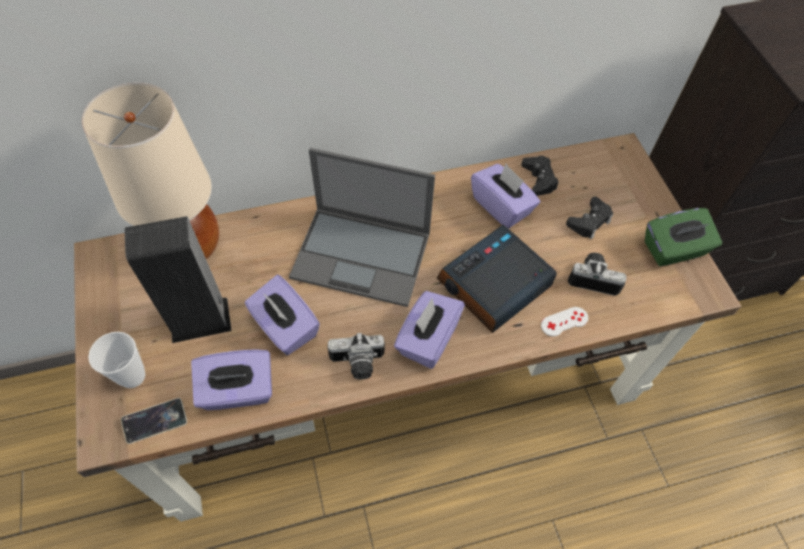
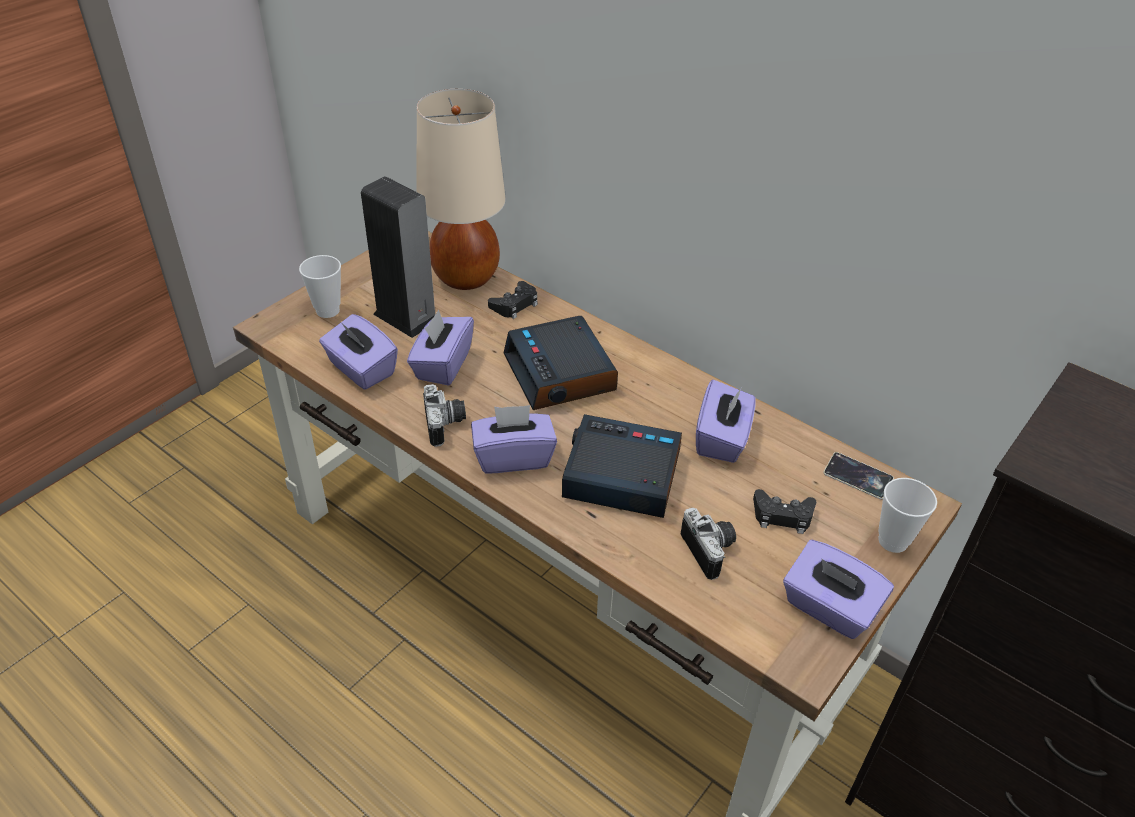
camera: 55 degrees right, 15 degrees down
phone [121,398,187,444] -> phone moved to [823,452,894,499]
laptop [289,148,435,307] -> alarm clock [504,316,618,410]
camera [327,332,385,380] -> camera turned 150 degrees counterclockwise [423,384,466,447]
black game controller [521,156,559,196] -> black game controller moved to [488,281,538,319]
white game controller [541,307,588,336] -> none
green tissue box [645,208,722,266] -> purple tissue box [783,540,894,639]
none -> cup [878,478,937,553]

